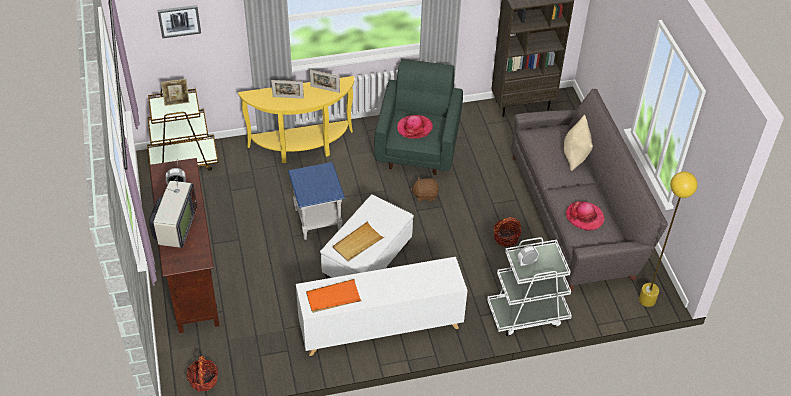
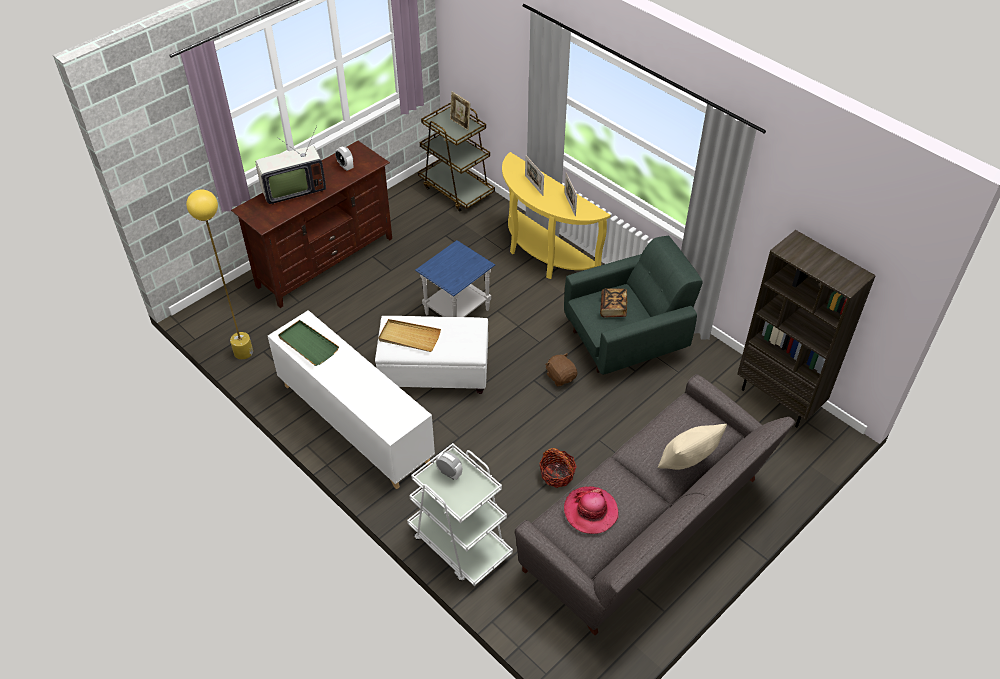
camera: 60 degrees right, 0 degrees up
picture [157,5,201,38] -> none
basket [187,356,218,391] -> none
orange tray [306,279,362,313] -> green tray [278,320,339,366]
hat [397,115,433,139] -> book [600,288,628,318]
yellow floor lamp [639,171,697,307] -> yellow floor lamp moved to [186,190,253,359]

